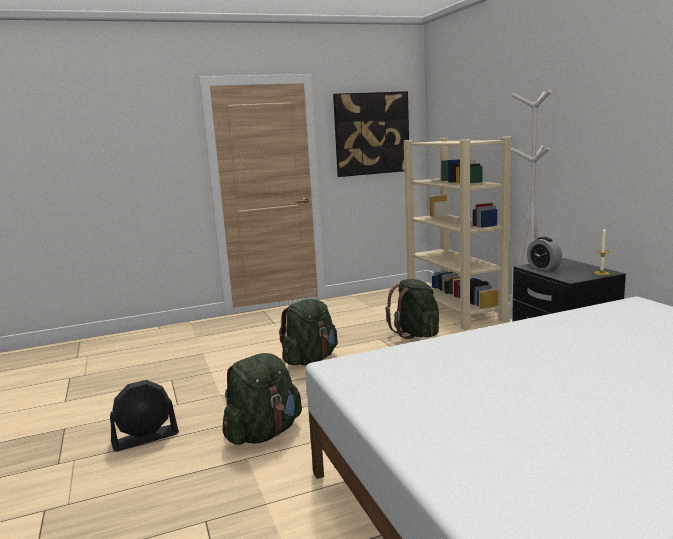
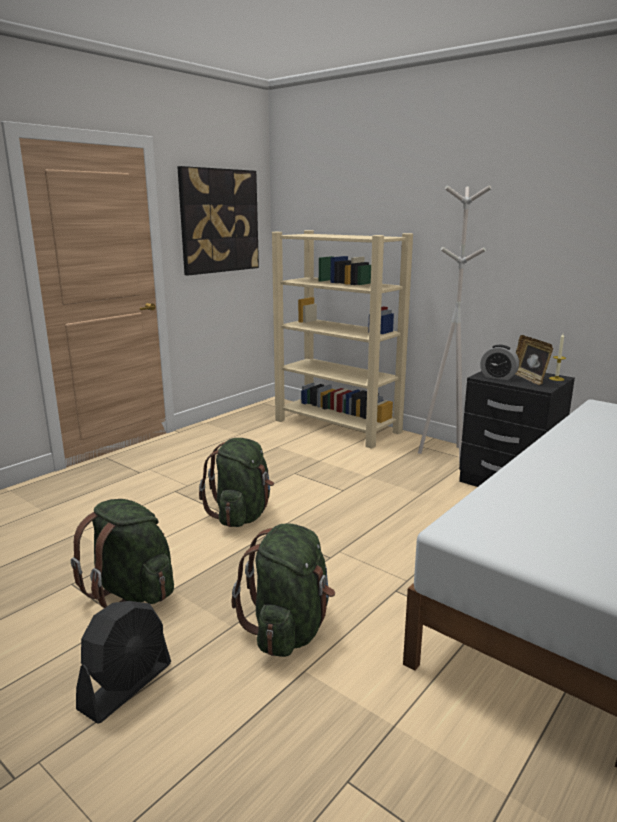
camera: 30 degrees left, 5 degrees up
green backpack [385,279,439,339] -> green backpack moved to [71,499,174,608]
none -> picture frame [516,335,553,385]

